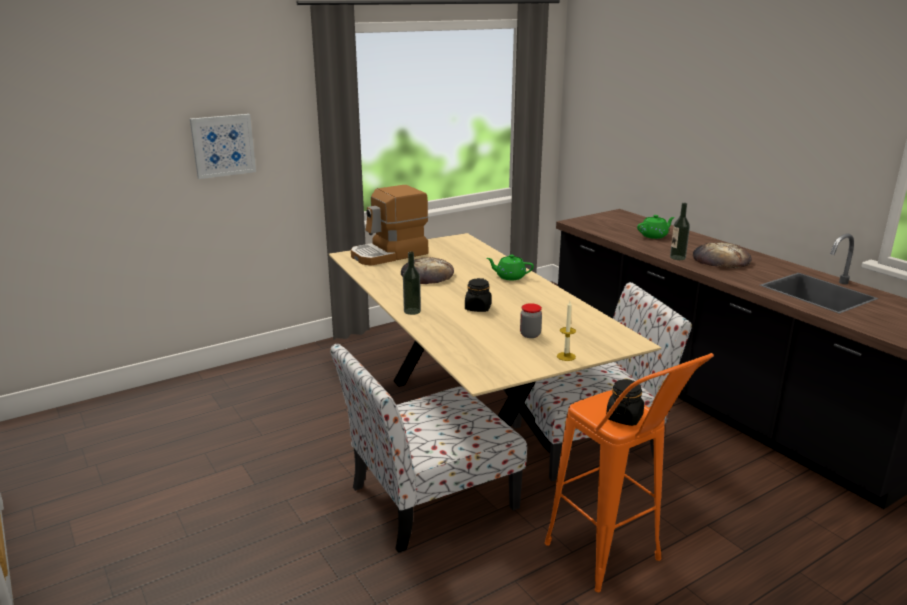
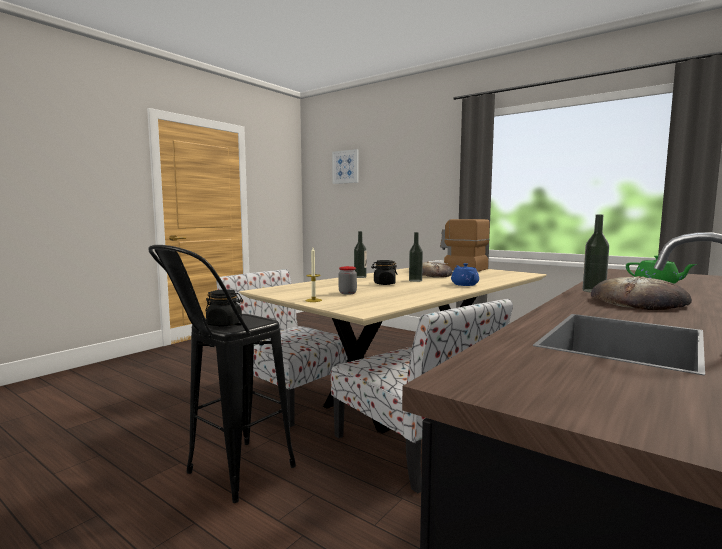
camera: 70 degrees right, 15 degrees down
picture [190,114,256,179] -> picture moved to [332,149,359,184]
green teapot [486,255,534,280] -> blue teapot [451,263,479,286]
orange stool [545,353,714,592] -> black stool [148,245,296,503]
none -> bottle [409,232,423,282]

